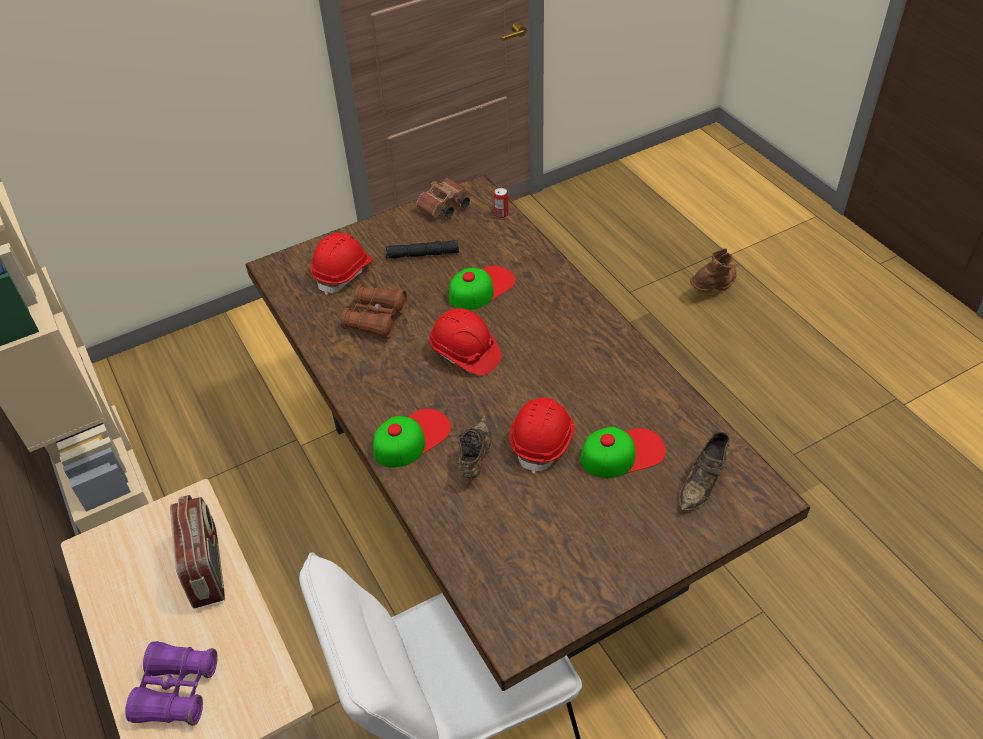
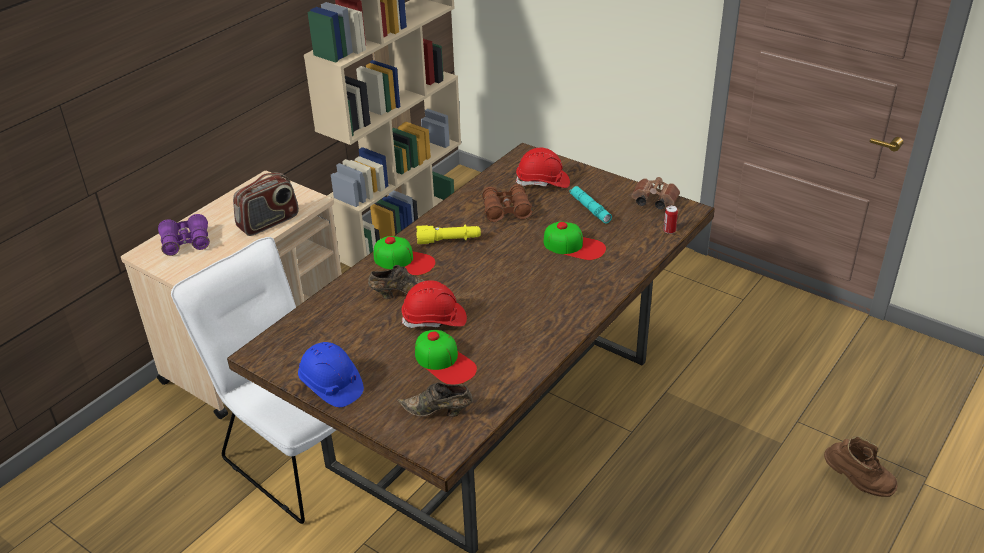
camera: 65 degrees right, 10 degrees down
black flashlight [386,240,459,258] -> turquoise flashlight [569,186,612,223]
red hard hat [429,308,501,376] -> none
none -> blue hard hat [298,342,364,407]
none -> yellow flashlight [416,224,481,244]

